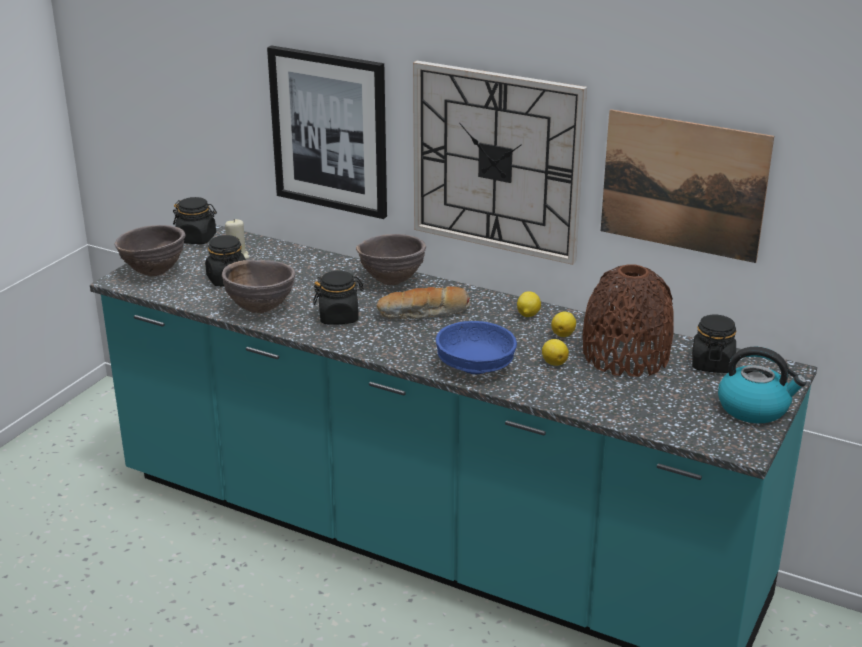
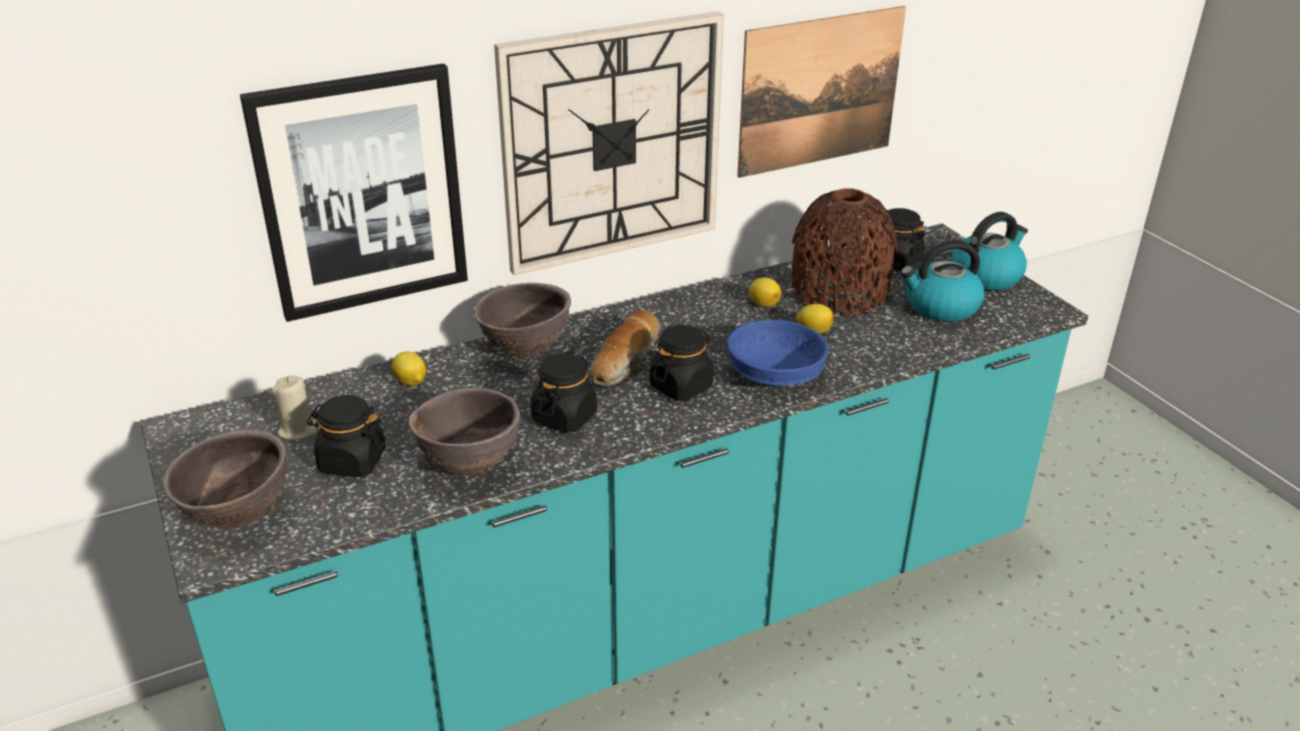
camera: 55 degrees left, 5 degrees up
black jar [173,197,217,244] -> black jar moved to [650,325,713,401]
lemon [517,291,541,317] -> lemon moved to [392,351,426,386]
none -> kettle [901,240,984,322]

